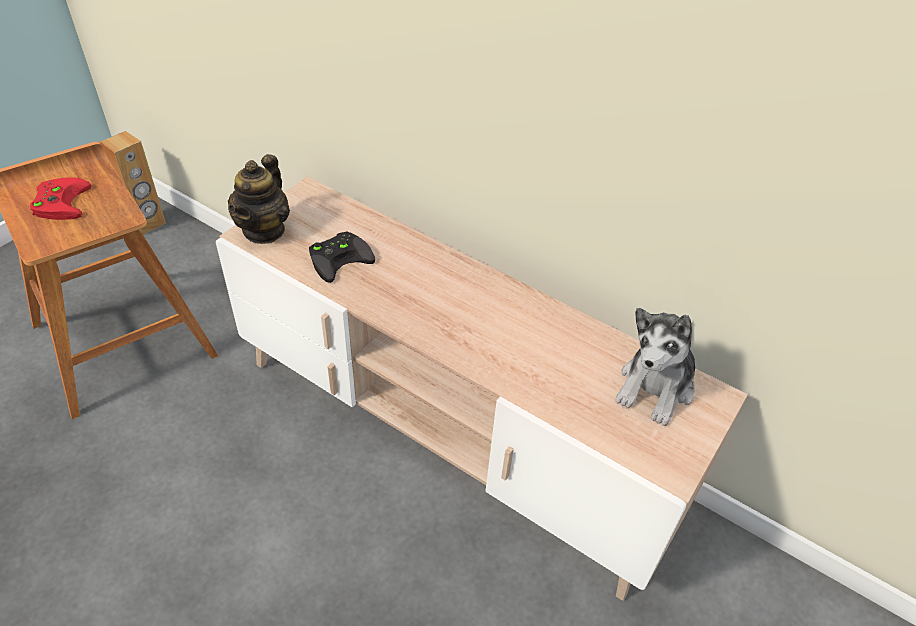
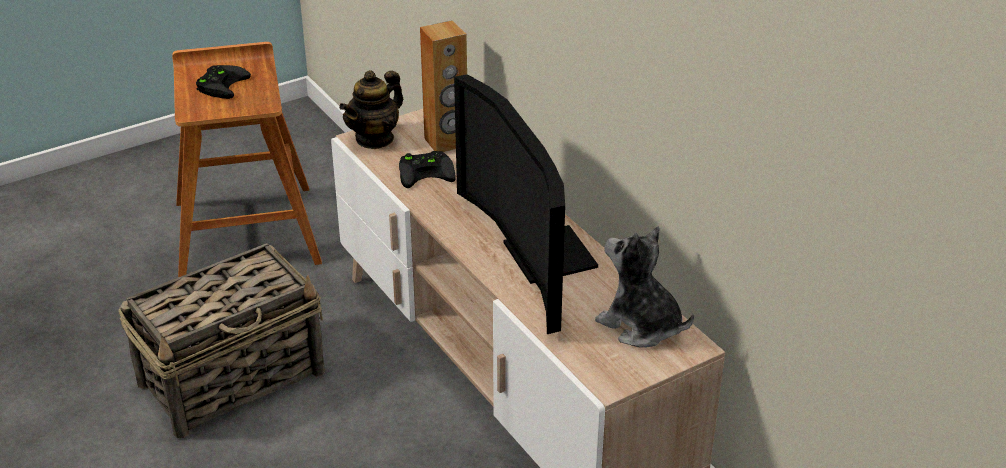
camera: 25 degrees right, 10 degrees down
red game controller [30,177,91,220] -> black game controller [196,65,251,99]
brown speaker [100,131,166,235] -> brown speaker moved to [420,20,467,152]
plush toy [615,308,695,426] -> plush toy turned 75 degrees clockwise [595,226,694,348]
none -> basket [118,243,325,438]
none -> television [454,74,598,334]

